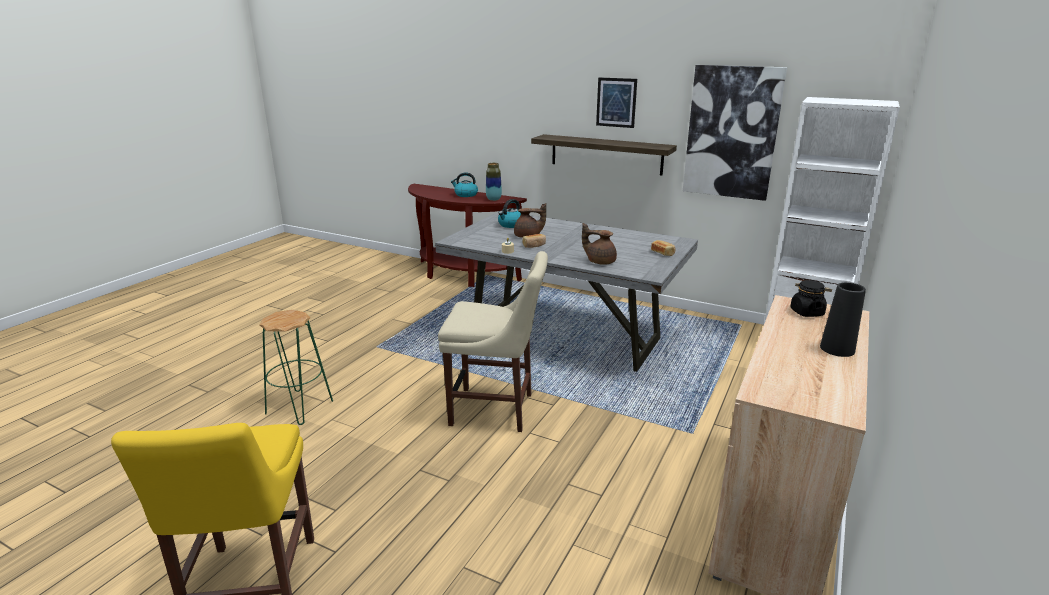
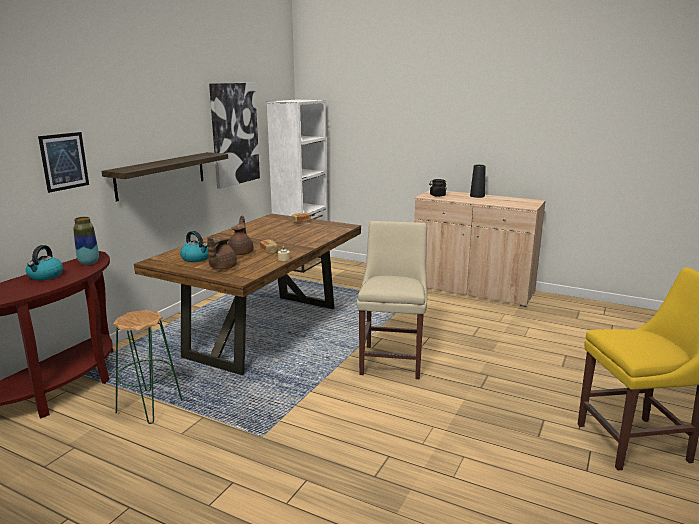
camera: 90 degrees left, 5 degrees down
green stool [259,310,333,425] -> green stool moved to [113,310,183,424]
grey dining table [435,212,698,372] -> brown dining table [134,214,361,375]
brown teapot [582,223,617,265] -> brown teapot moved to [207,236,237,269]
picture [596,77,637,128] -> picture moved to [38,132,89,193]

